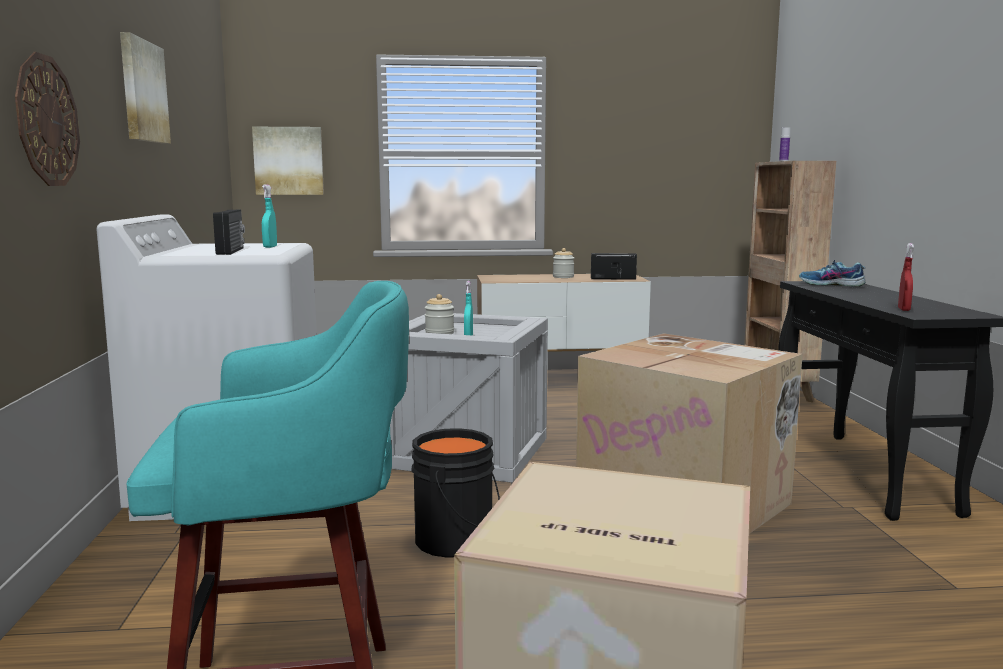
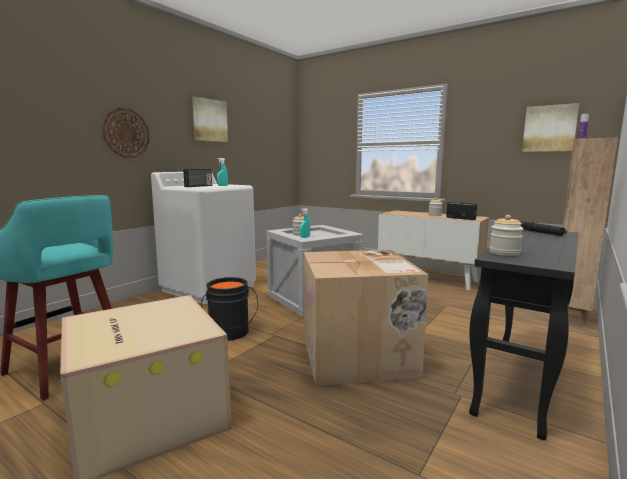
camera: 40 degrees right, 0 degrees up
picture [252,127,324,195] -> picture moved to [522,103,579,152]
shoe [799,260,866,287] -> black flashlight [520,221,567,236]
red spray bottle [898,243,914,311] -> jar [489,215,523,256]

